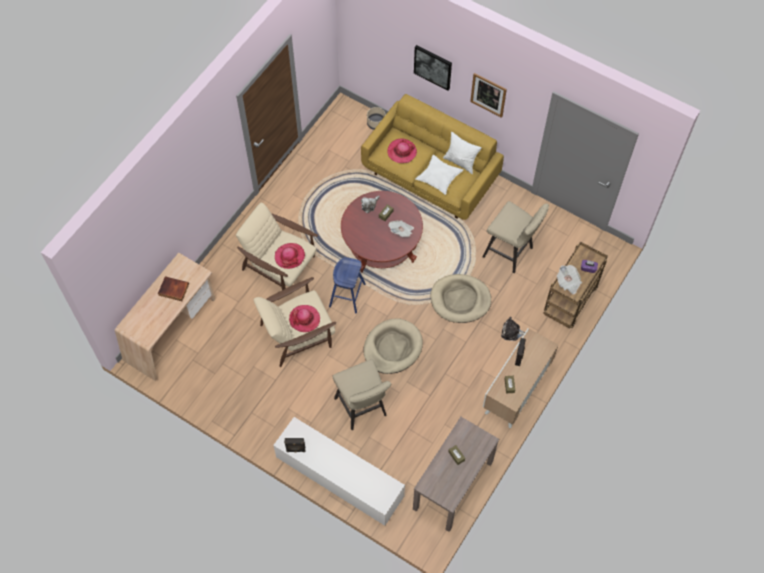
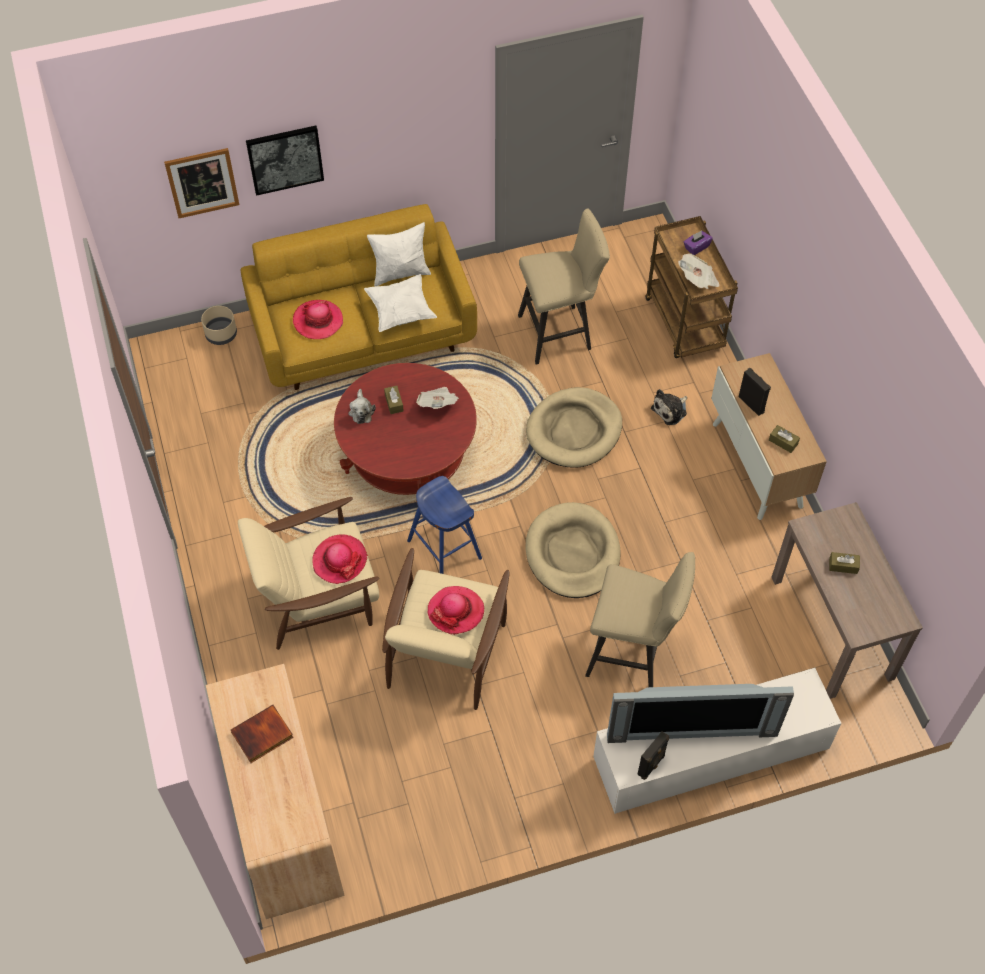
camera: 50 degrees left, 5 degrees down
picture [470,73,507,118] -> picture moved to [164,148,239,218]
none -> television [607,684,794,743]

